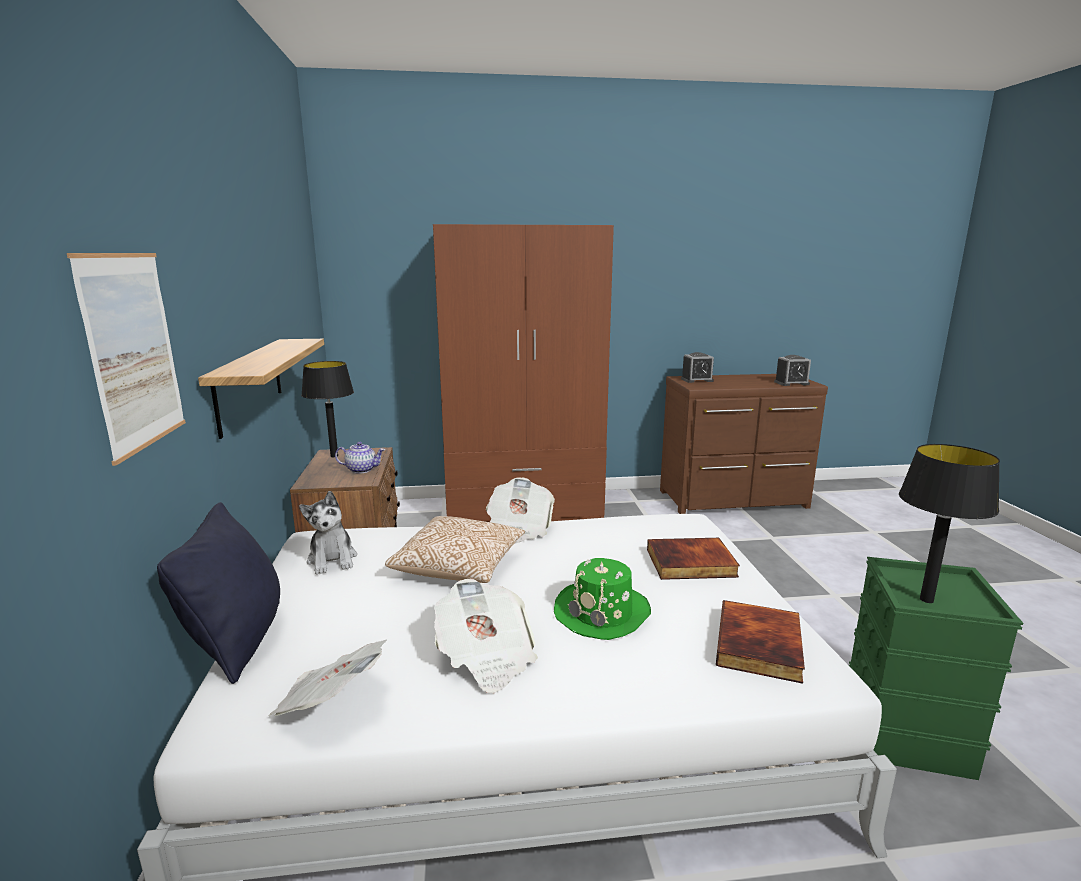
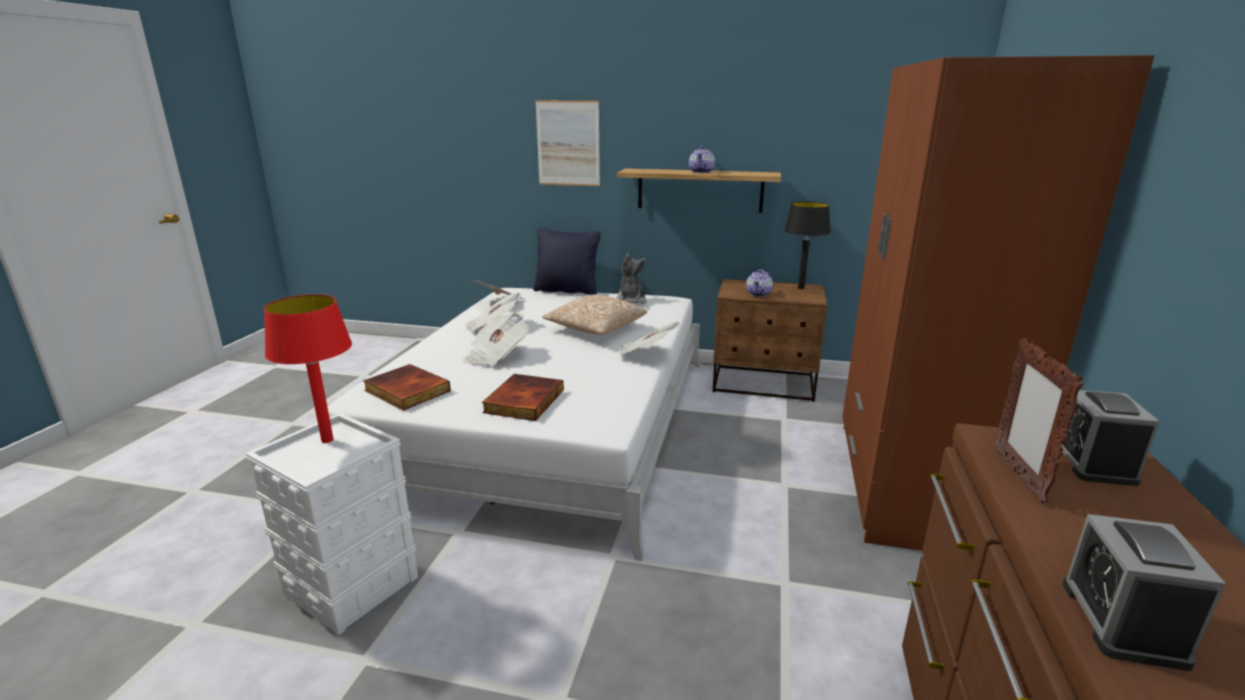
camera: 110 degrees right, 5 degrees up
plush toy [299,491,357,575] -> plush toy turned 75 degrees clockwise [617,253,647,304]
green hat [554,558,651,640] -> newspaper [463,313,529,365]
green storage box [849,557,1023,780] -> white storage box [245,413,418,635]
black table lamp [899,444,1000,603] -> red table lamp [264,294,352,443]
none -> teapot [689,146,715,173]
none -> picture frame [995,338,1084,503]

